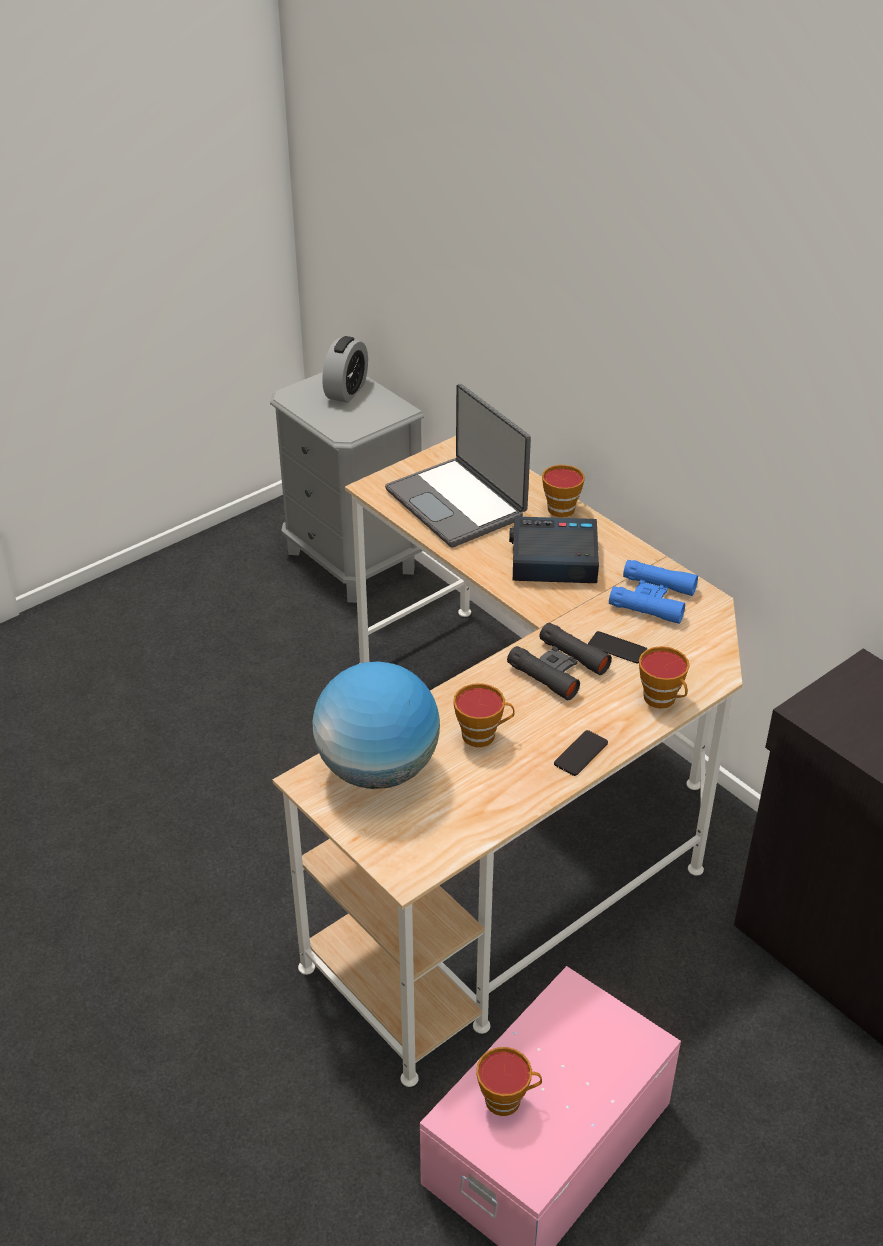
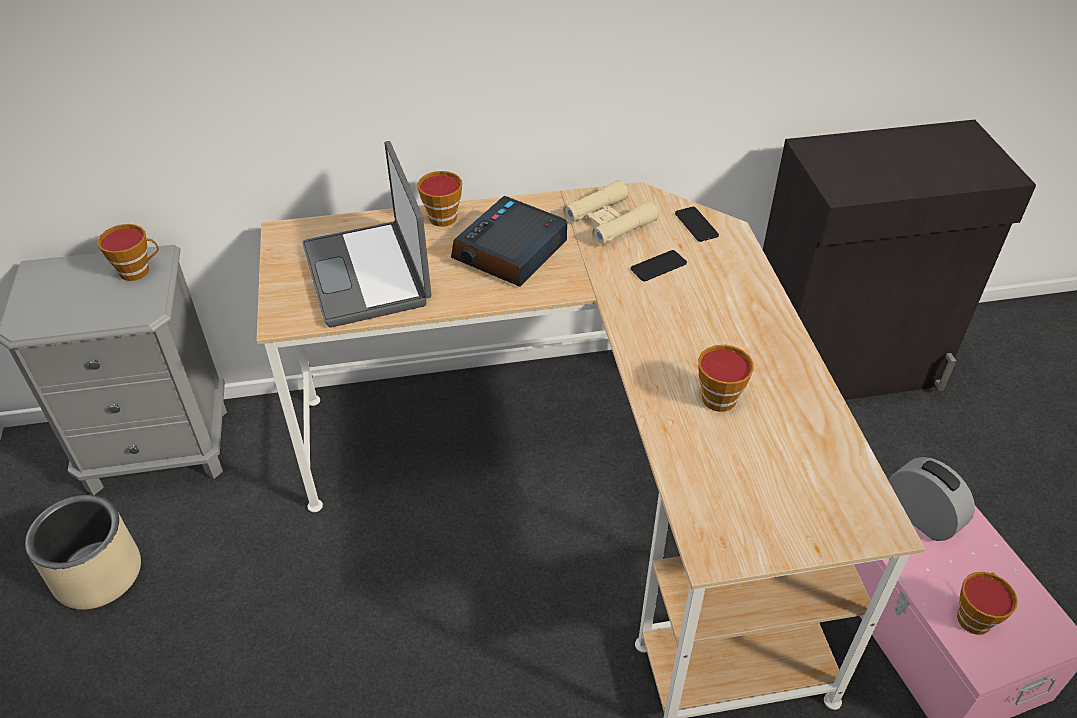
camera: 60 degrees left, 5 degrees up
globe [313,661,440,789] -> none
alarm clock [322,336,368,403] -> alarm clock moved to [888,457,975,541]
laptop [385,384,531,547] -> laptop turned 75 degrees clockwise [303,141,431,328]
black binoculars [507,623,612,700] -> none
phone [554,730,608,776] -> phone moved to [675,206,719,242]
blue binoculars [609,560,698,624] -> beige binoculars [563,180,659,245]
cup [639,646,690,709] -> cup moved to [97,224,159,281]
none -> beige planter [25,495,141,610]

